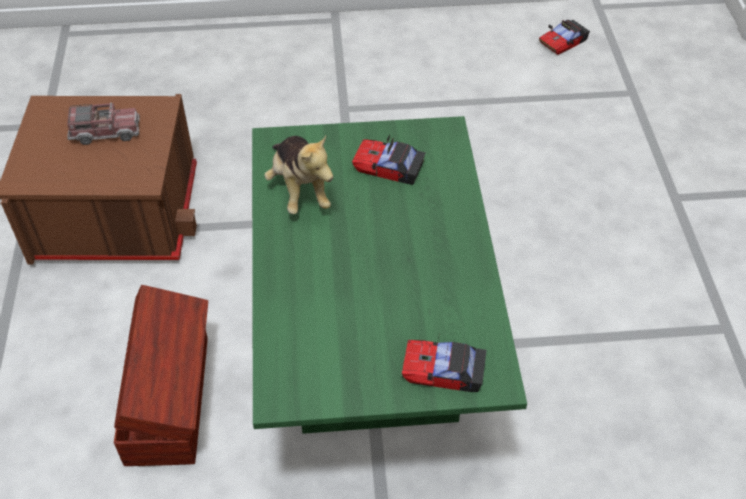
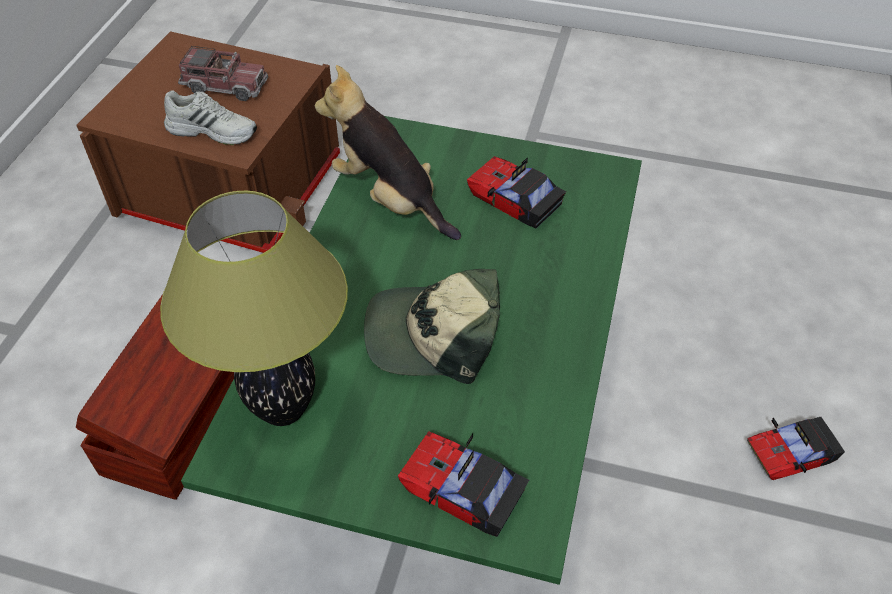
camera: 20 degrees right, 0 degrees up
plush toy [264,135,333,214] -> plush toy turned 135 degrees clockwise [315,65,461,240]
toy car [539,20,590,55] -> toy car moved to [747,417,845,480]
none -> table lamp [160,191,348,426]
none -> white shoe [164,90,257,145]
none -> cap [364,269,500,384]

